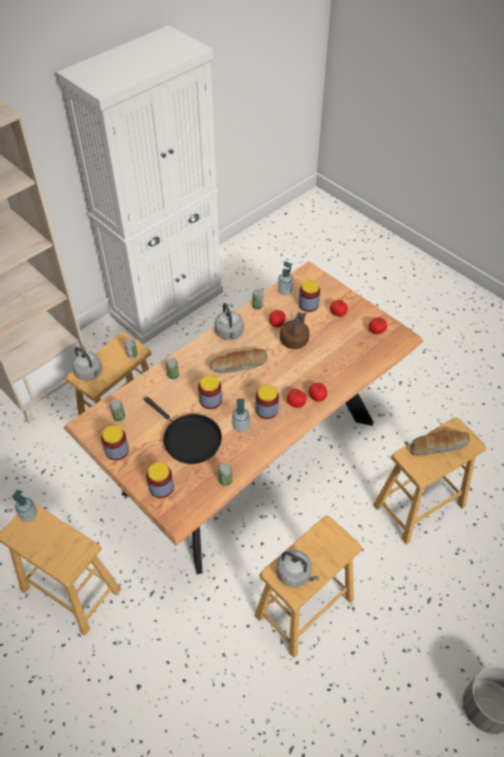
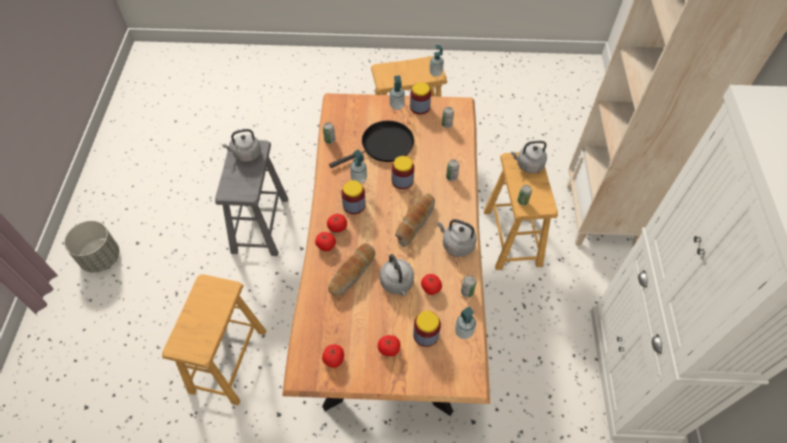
camera: 135 degrees right, 5 degrees up
black frying pan [144,397,222,464] -> black frying pan turned 150 degrees clockwise [329,121,414,168]
jar [146,462,174,498] -> none
brown stool [254,516,362,658] -> grey stool [215,140,288,256]
brown kettle [280,312,310,349] -> grey kettle [380,254,414,296]
bread [410,430,470,456] -> bread moved to [328,243,375,296]
none -> soap dispenser [390,76,405,110]

